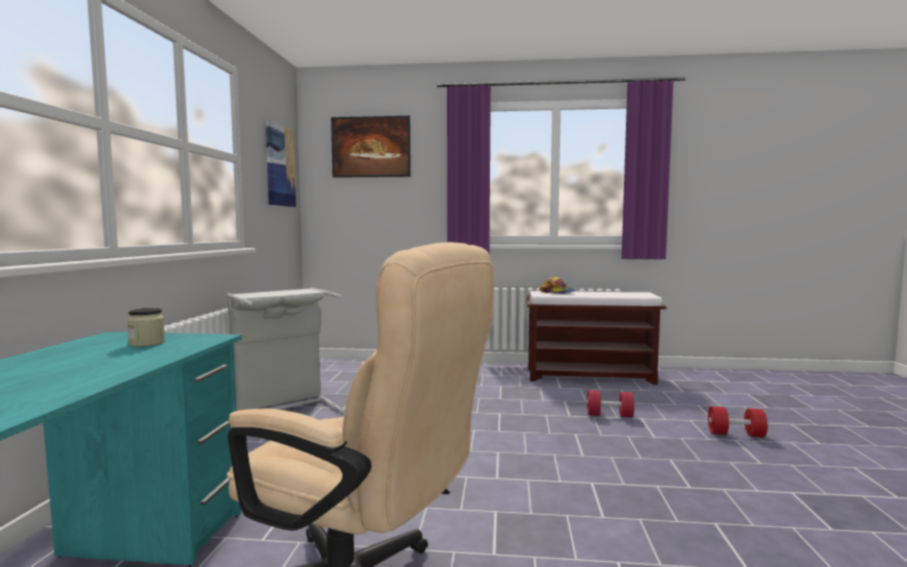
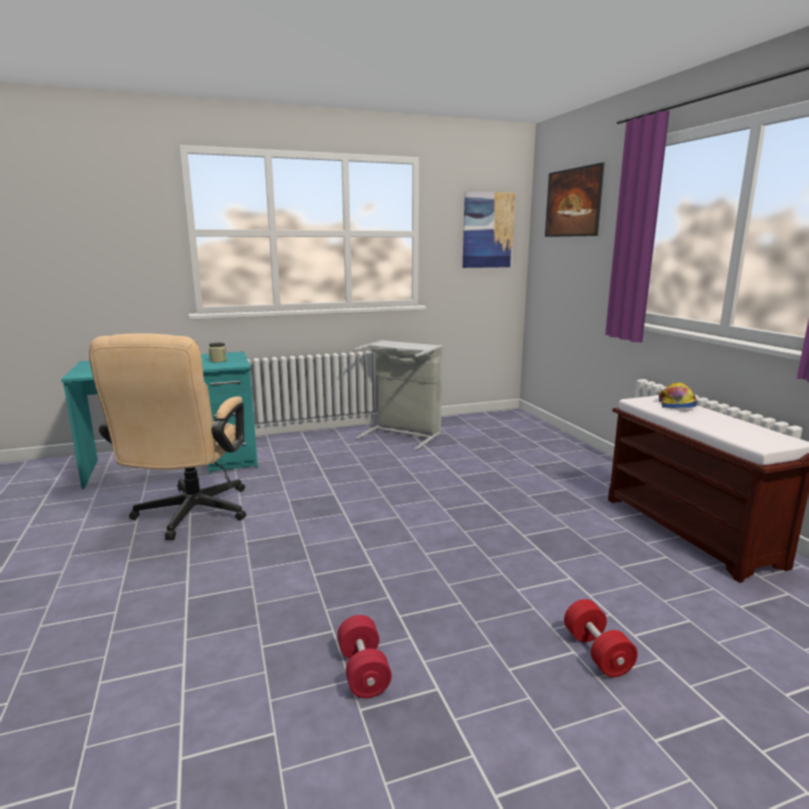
camera: 65 degrees right, 10 degrees up
red dumbbell [586,390,635,417] -> red dumbbell moved to [337,615,392,698]

